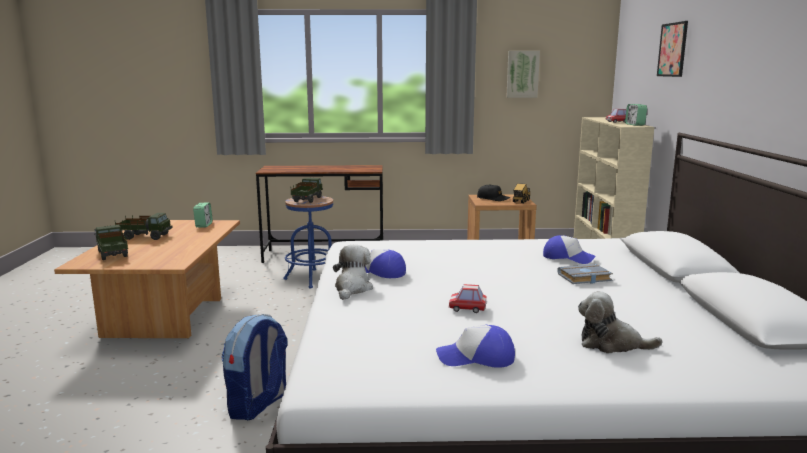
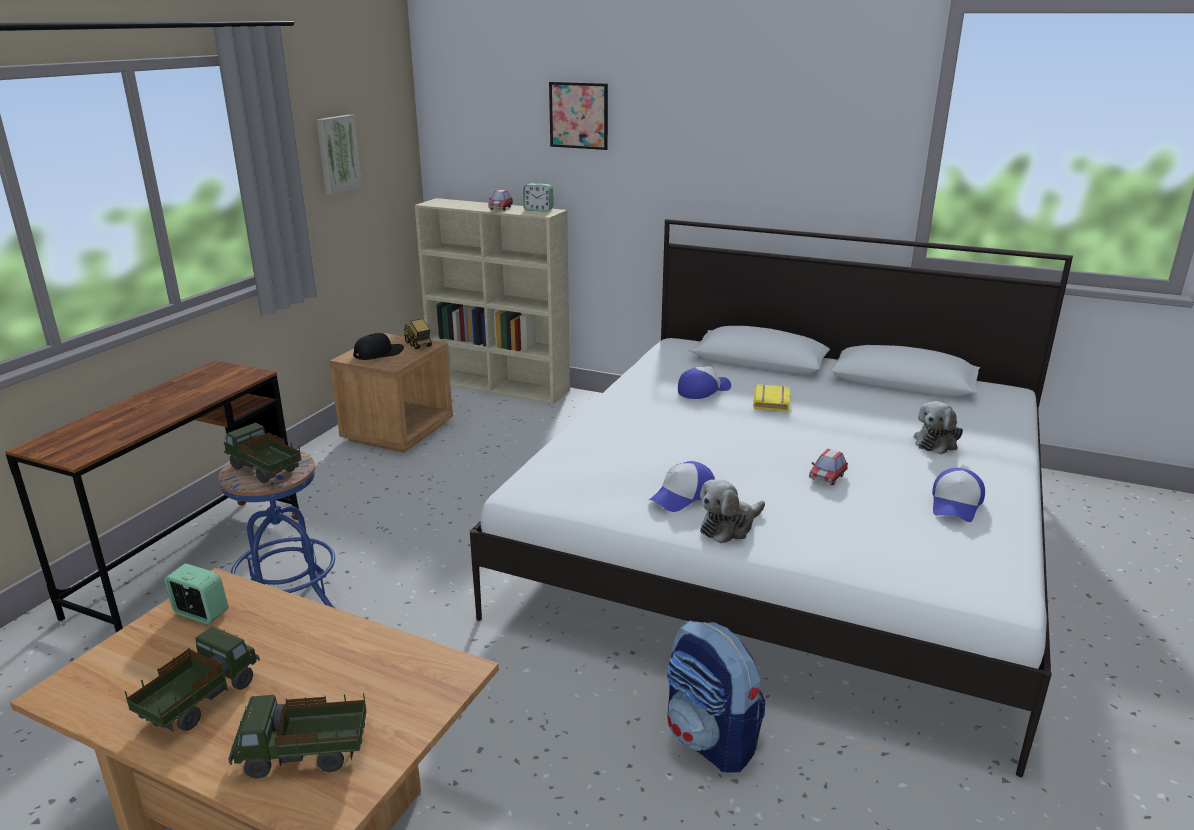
camera: 65 degrees left, 10 degrees up
plush toy [333,245,373,300] -> plush toy turned 75 degrees counterclockwise [700,479,765,543]
grey book [557,264,613,284] -> yellow book [753,384,791,412]

